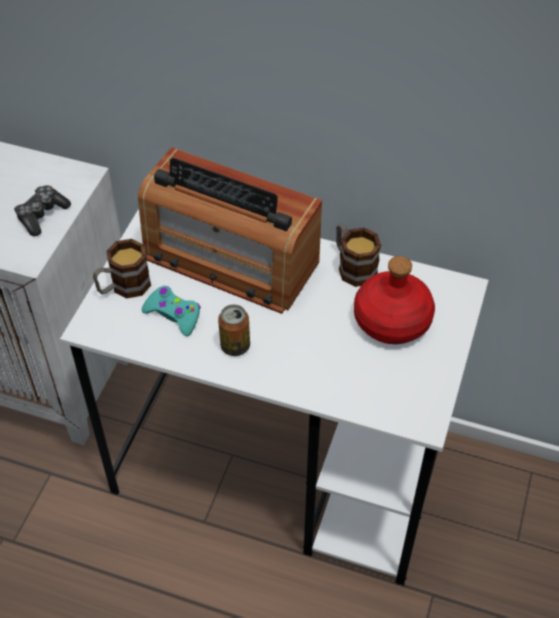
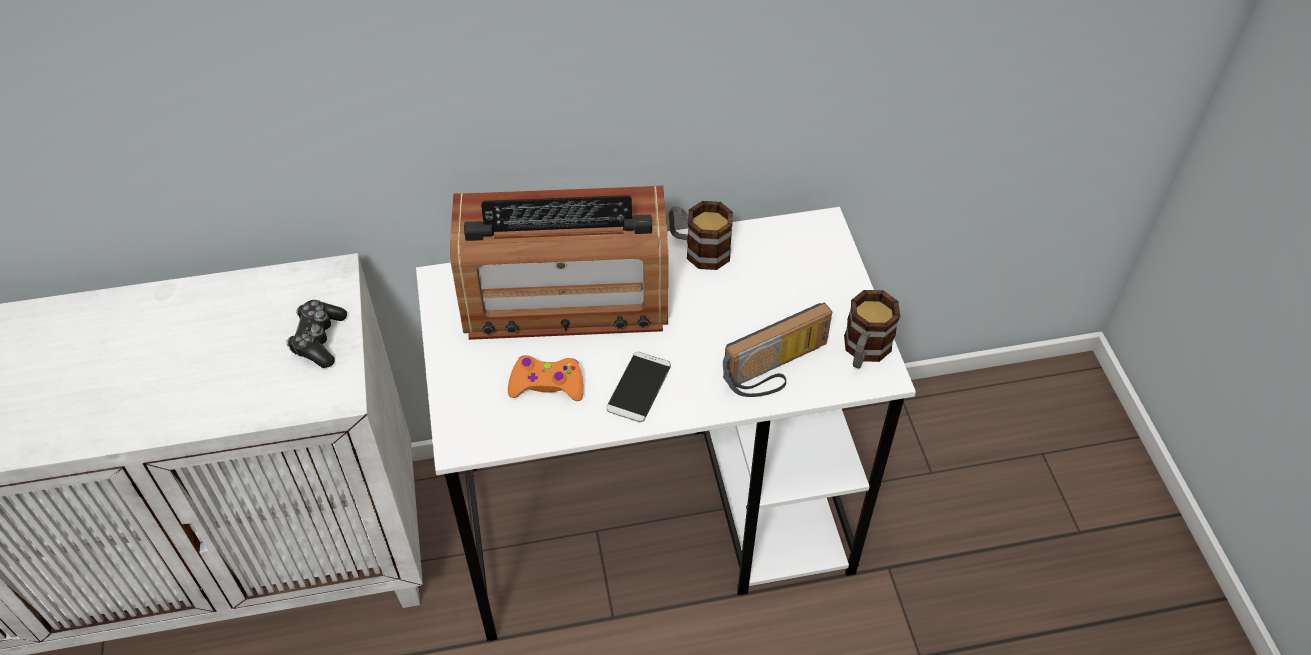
camera: 30 degrees left, 0 degrees up
mug [93,239,151,298] -> mug moved to [844,290,900,368]
turquoise game controller [142,286,201,336] -> orange game controller [508,355,583,401]
can [218,304,250,356] -> phone [606,352,671,422]
red bottle [354,256,435,344] -> none
none -> radio [723,303,832,397]

